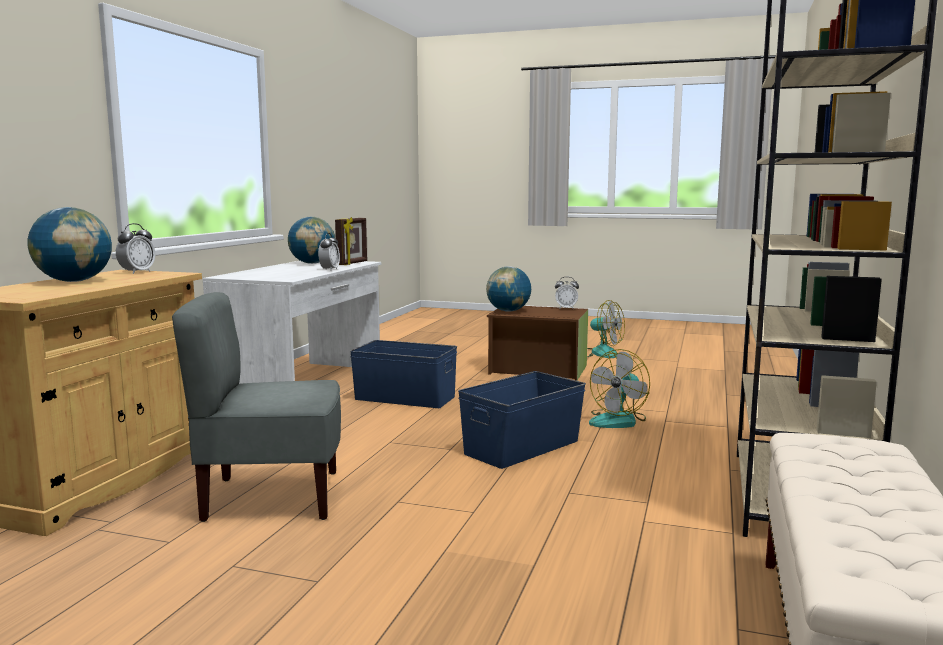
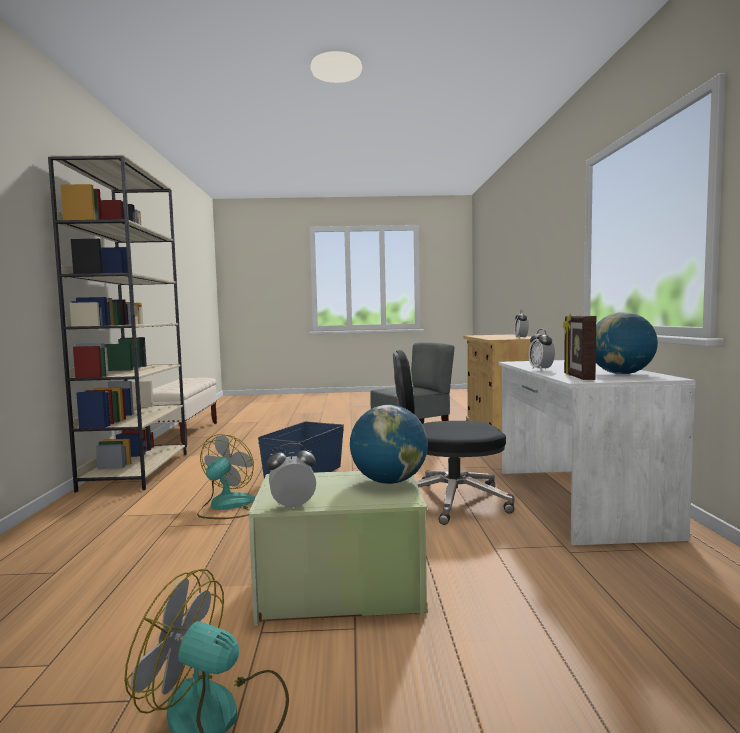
camera: 160 degrees right, 5 degrees down
globe [28,207,112,282] -> none
blue storage box [350,340,457,408] -> black office chair [393,350,515,525]
brown storage box [487,306,588,381] -> green storage box [249,471,427,626]

